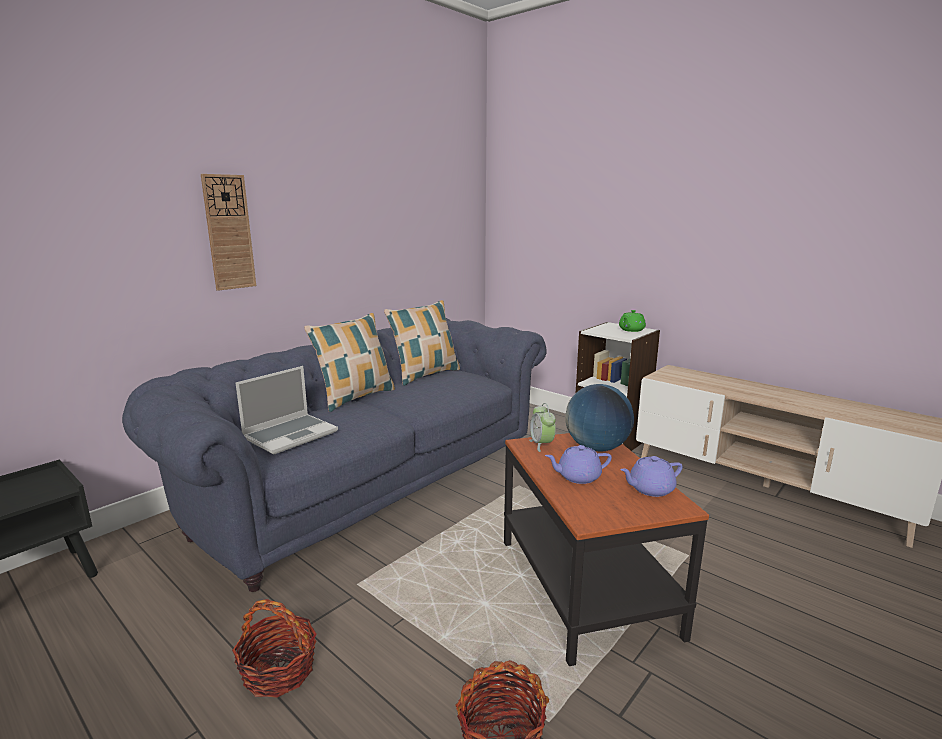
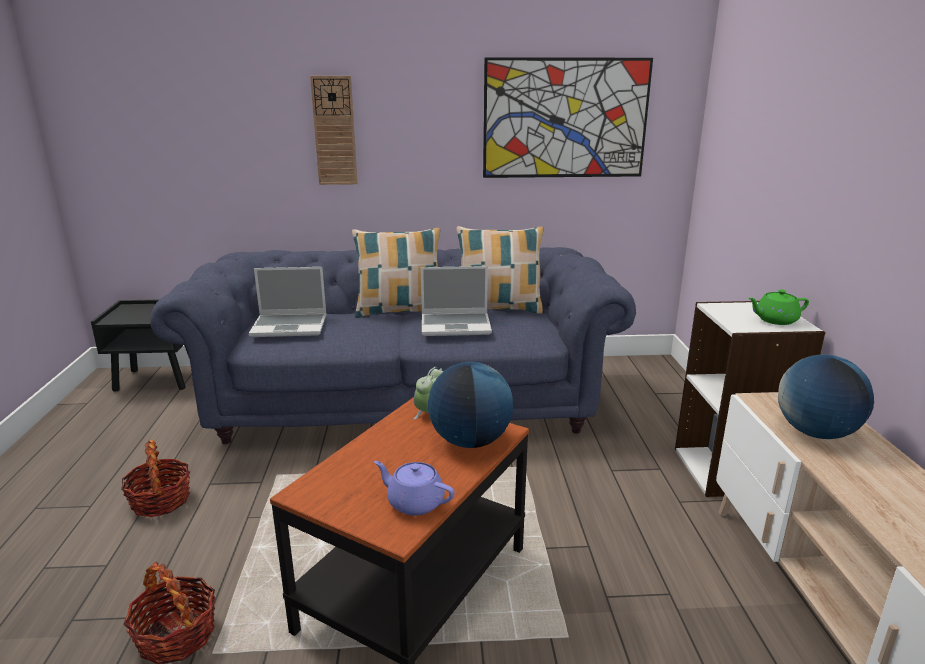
camera: 45 degrees right, 5 degrees up
purple teapot [545,445,612,484] -> none
none -> laptop [421,266,492,336]
none -> picture [483,57,653,178]
none -> globe [778,354,874,439]

